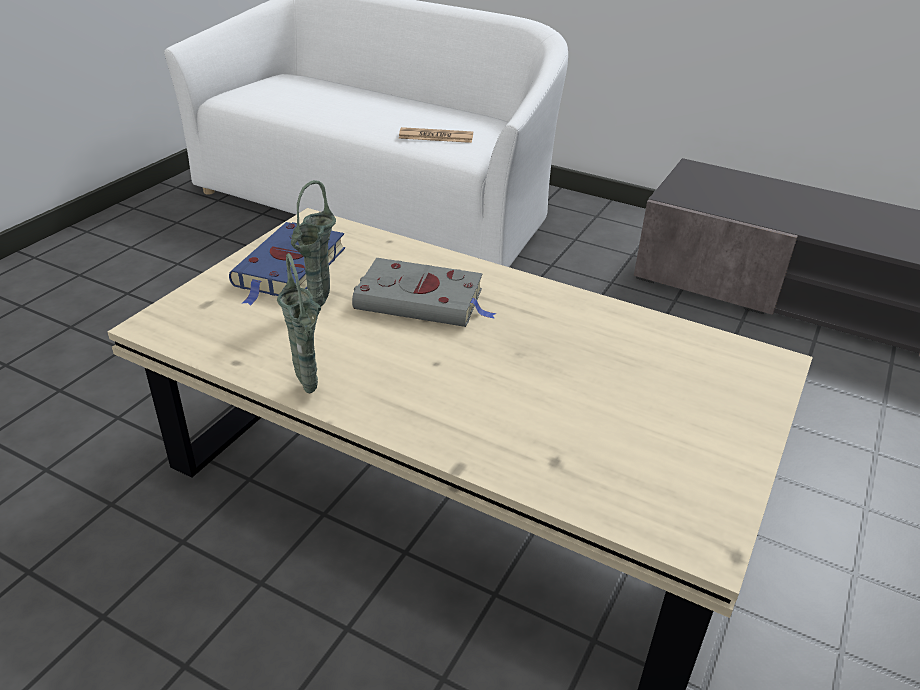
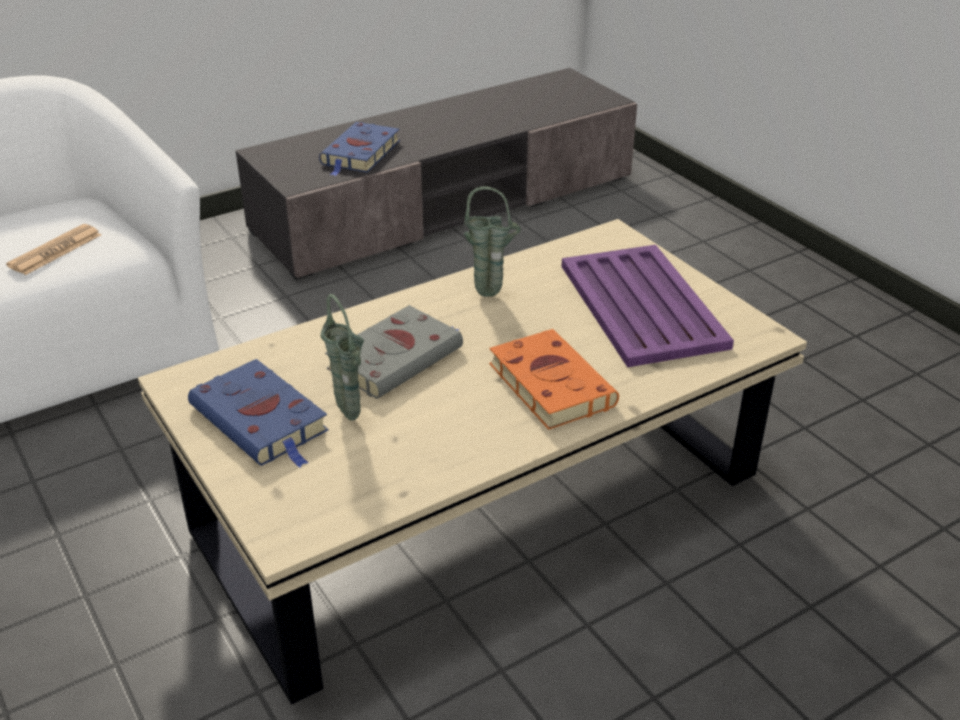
camera: 60 degrees left, 0 degrees up
green vase [277,253,321,393] -> green vase moved to [464,187,521,297]
none -> blue book [319,122,400,176]
none -> orange book [489,329,619,430]
none -> purple tray [562,245,734,367]

